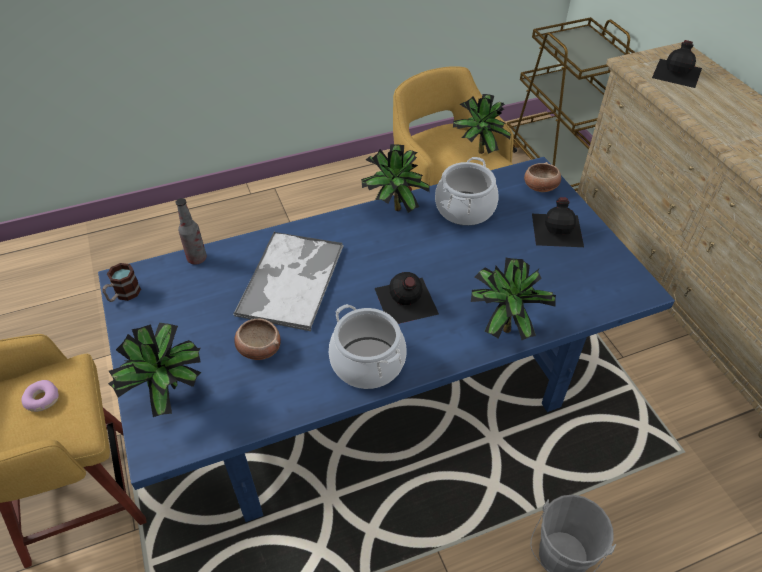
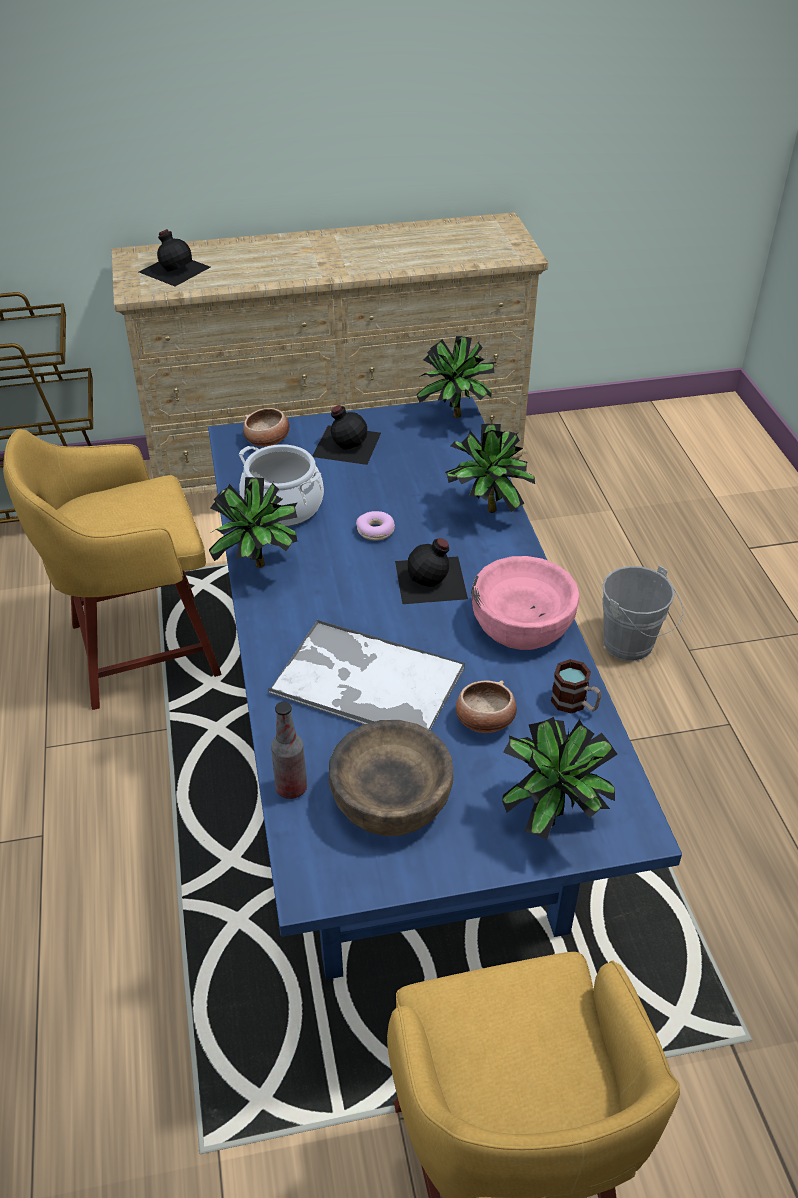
camera: 80 degrees left, 5 degrees down
donut [21,380,59,412] -> donut moved to [356,511,395,540]
mug [102,263,141,302] -> mug moved to [551,659,601,714]
cooking pot [329,304,407,389] -> pink bowl [471,556,579,650]
potted plant [453,94,511,154] -> potted plant moved to [416,336,496,418]
none -> brown bowl [329,720,454,836]

